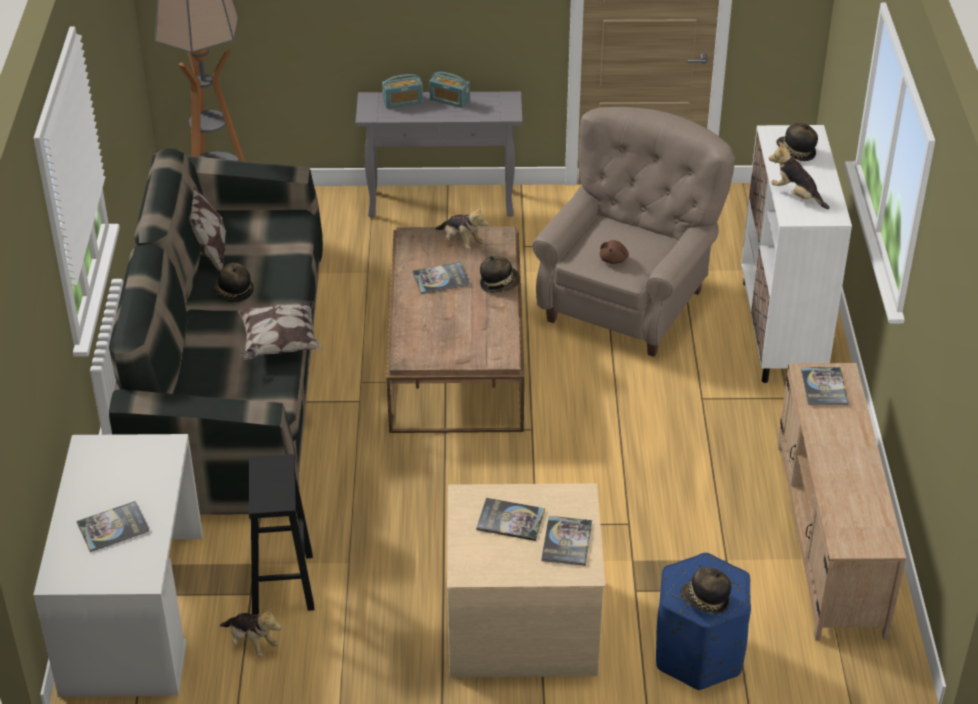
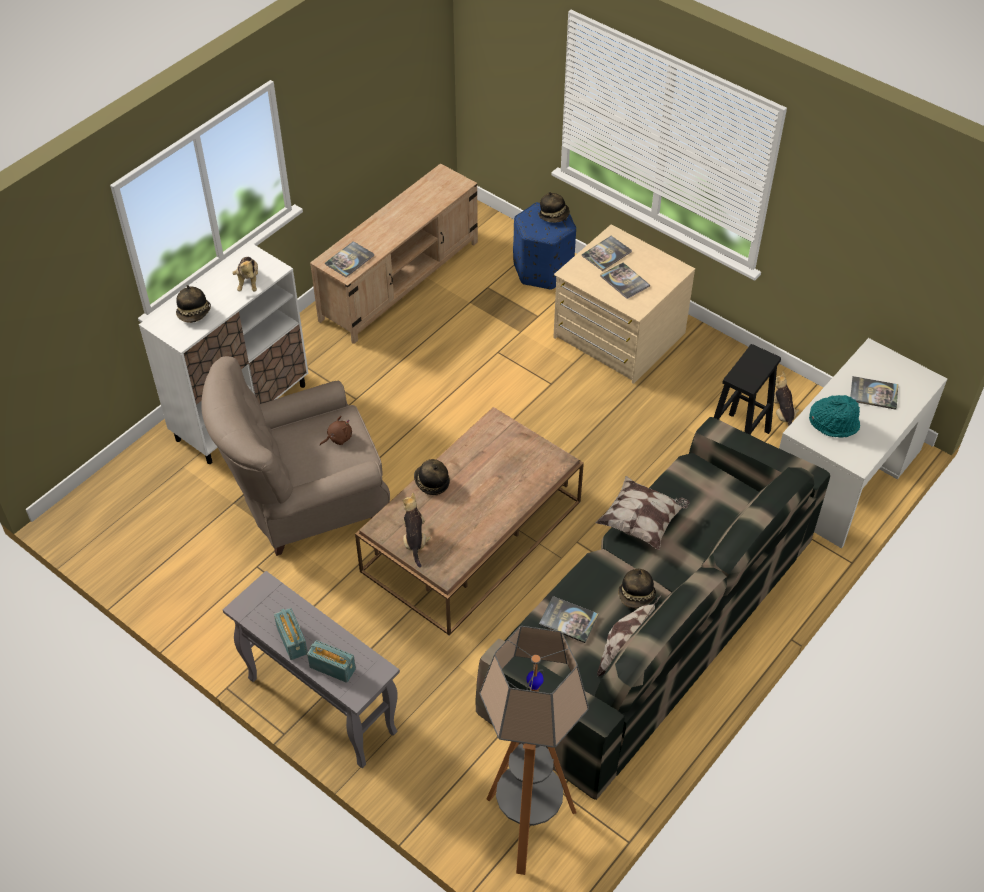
camera: 140 degrees left, 10 degrees up
book [412,262,470,294] -> book moved to [539,596,599,643]
none -> turquoise hat [809,395,860,438]

